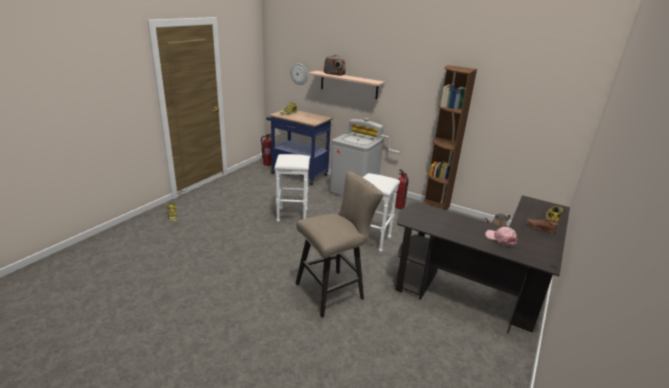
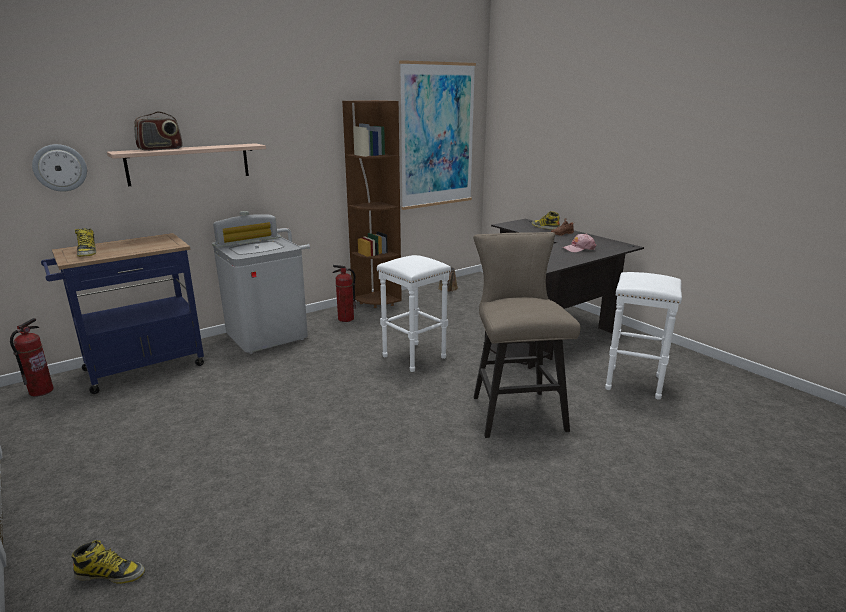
camera: 65 degrees left, 5 degrees down
white stool [274,154,310,222] -> white stool moved to [605,272,682,400]
none -> picture [399,60,476,210]

